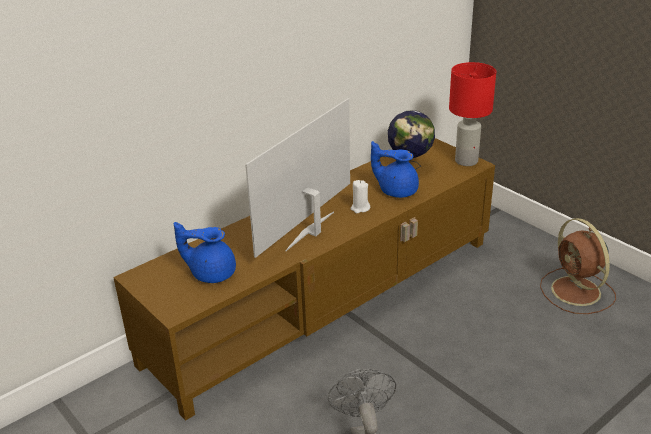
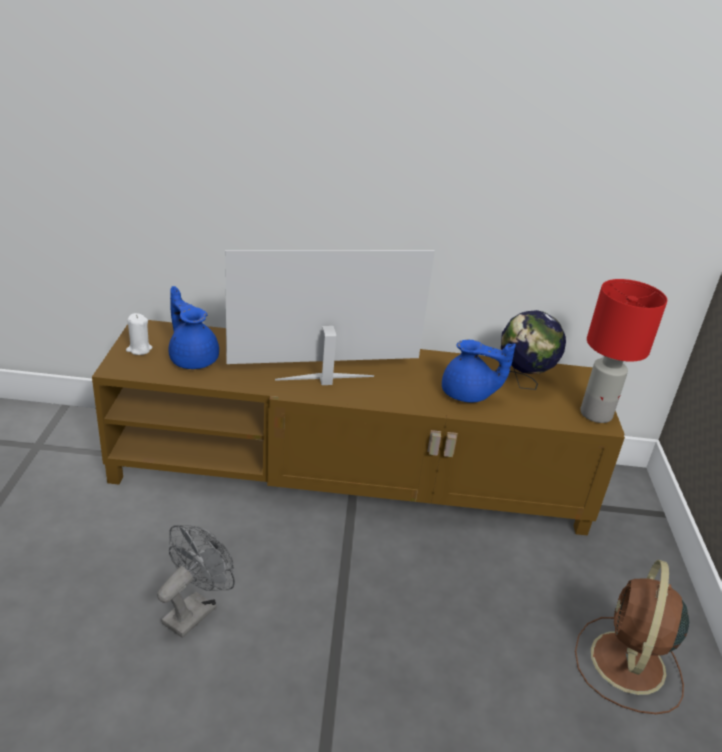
camera: 40 degrees right, 0 degrees up
white candle [351,180,370,213] -> white candle moved to [126,313,152,355]
blue teapot [371,141,419,198] -> blue teapot turned 135 degrees clockwise [442,340,516,403]

